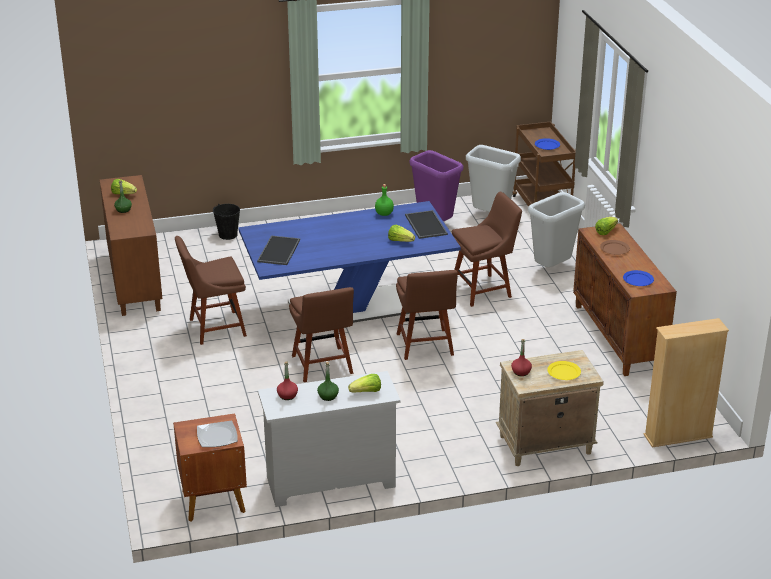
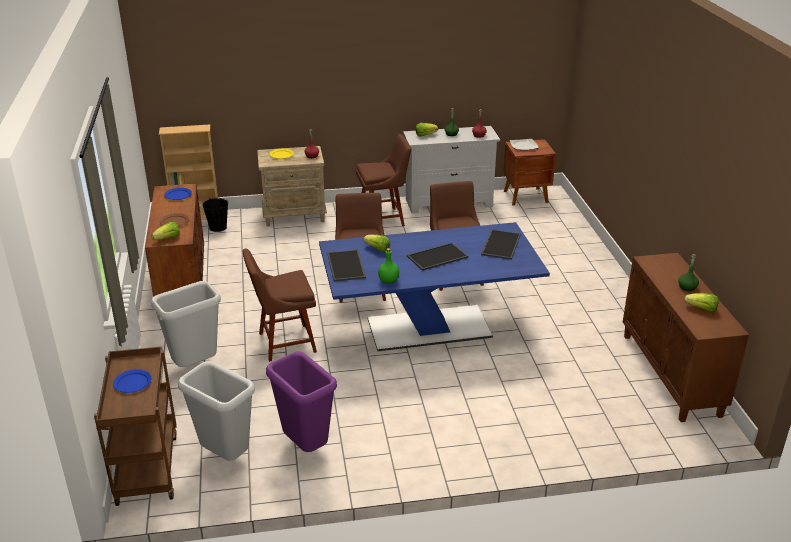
camera: 175 degrees left, 0 degrees up
brown chair [175,236,247,345] -> brown chair moved to [356,134,411,226]
black bucket [213,204,240,240] -> black bucket moved to [203,198,228,232]
none -> tray [407,243,469,271]

